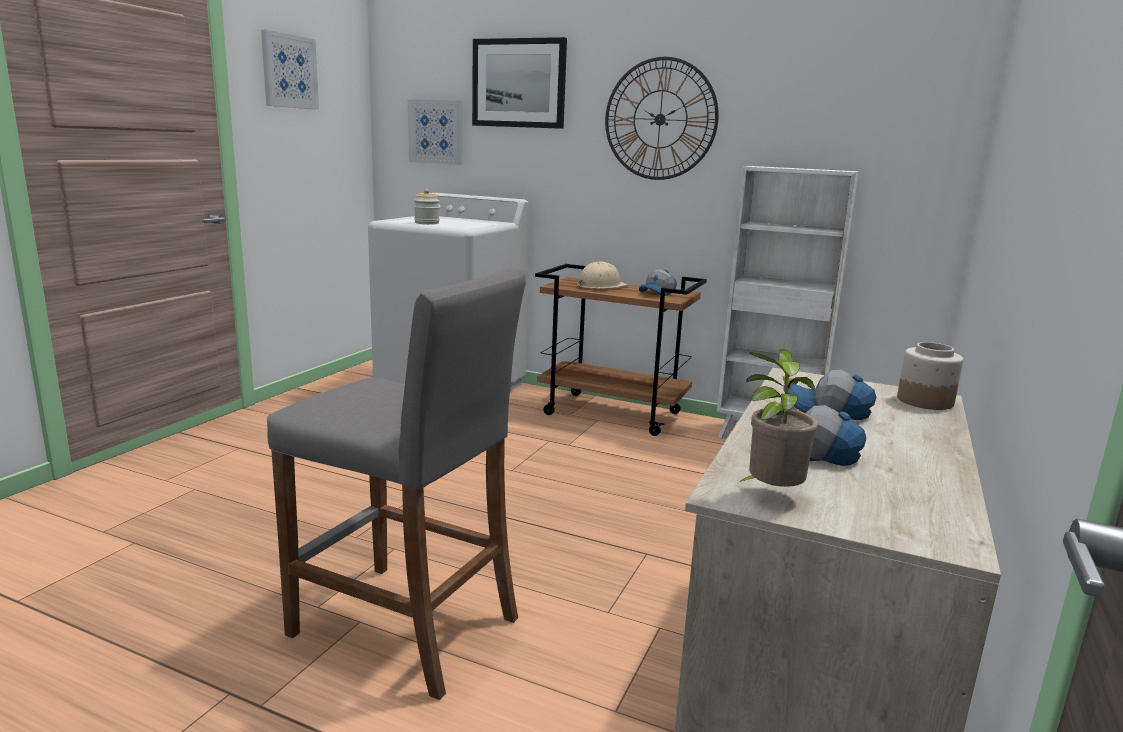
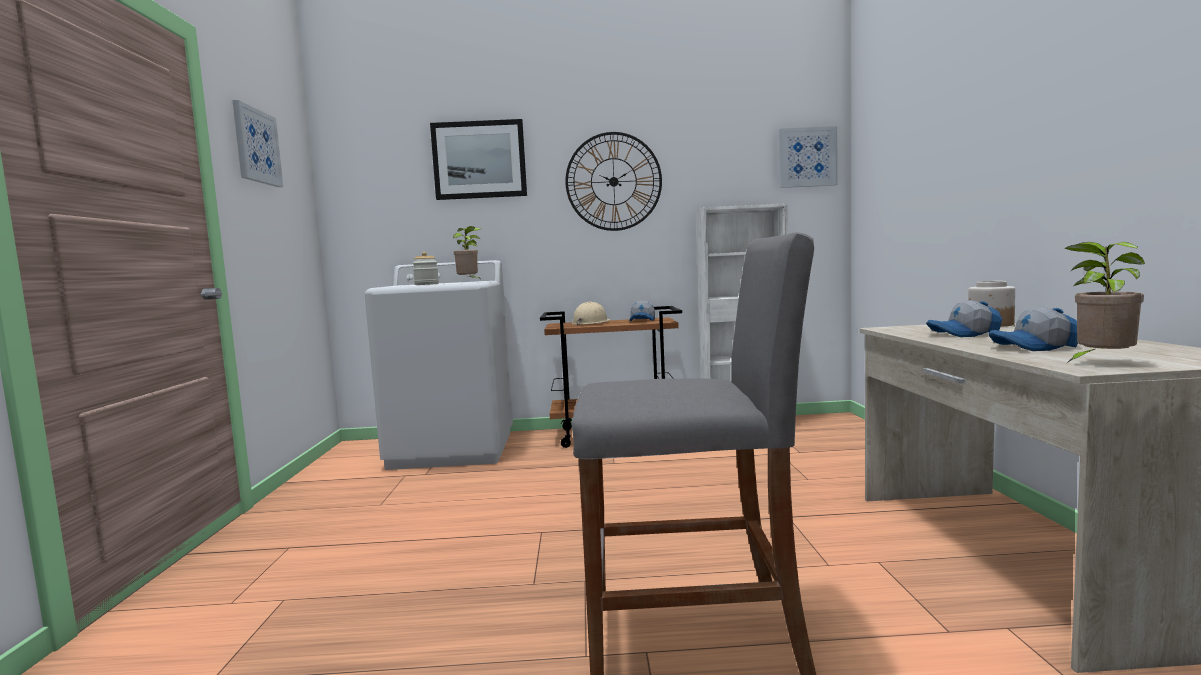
camera: 25 degrees left, 10 degrees down
picture [408,99,462,165] -> picture moved to [779,126,838,188]
none -> potted plant [453,226,483,281]

